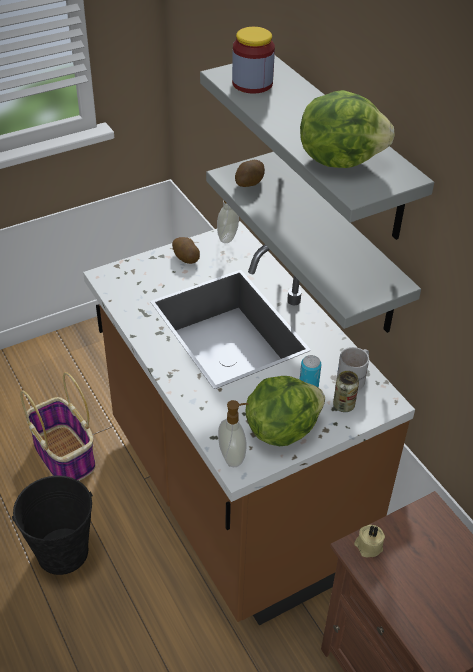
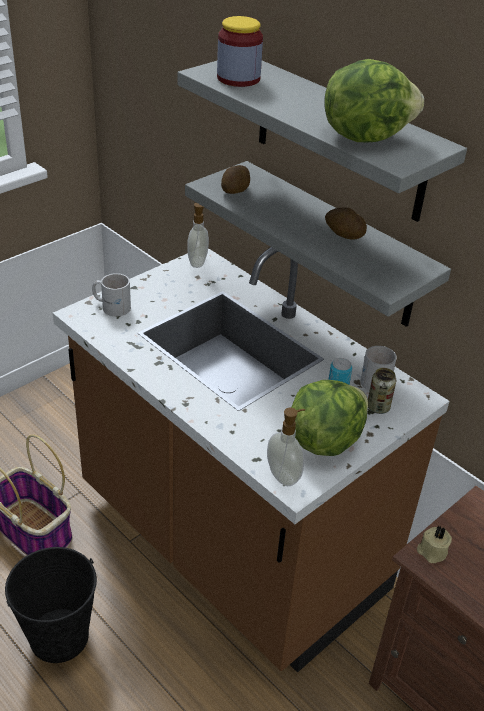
camera: 15 degrees left, 5 degrees down
potato [172,237,200,264] -> potato moved to [325,207,367,239]
none -> white mug [92,273,131,317]

